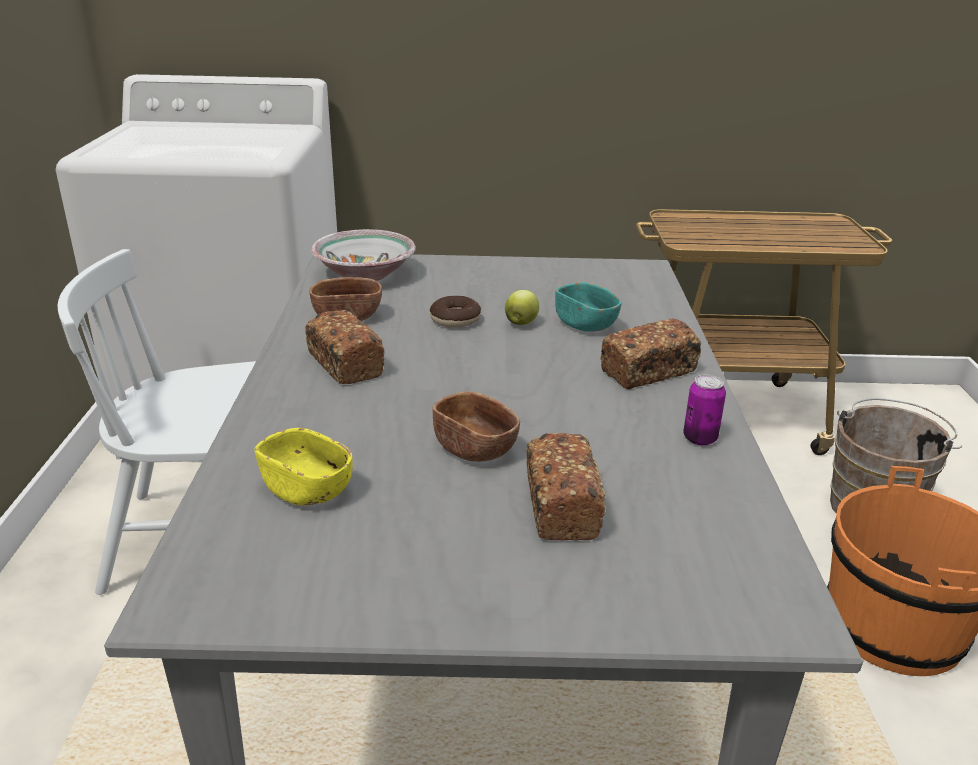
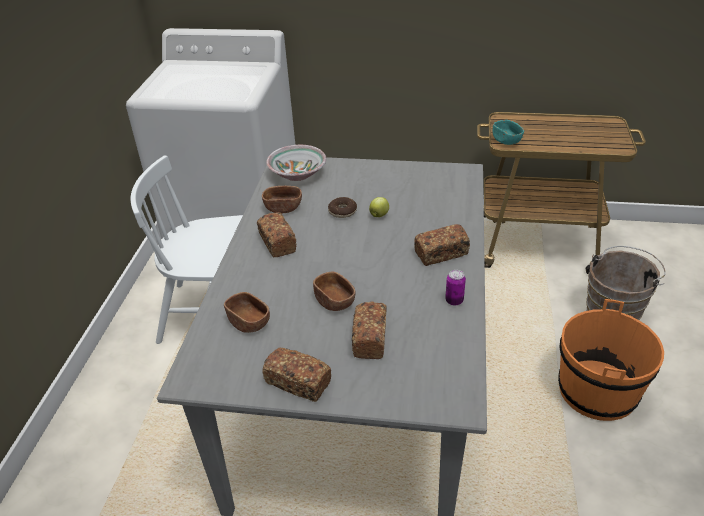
camera: 10 degrees right, 10 degrees up
yellow bowl [255,428,353,505] -> brown bowl [224,292,270,333]
turquoise bowl [555,282,622,332] -> turquoise bowl moved to [493,120,524,145]
none -> bread [262,347,331,402]

